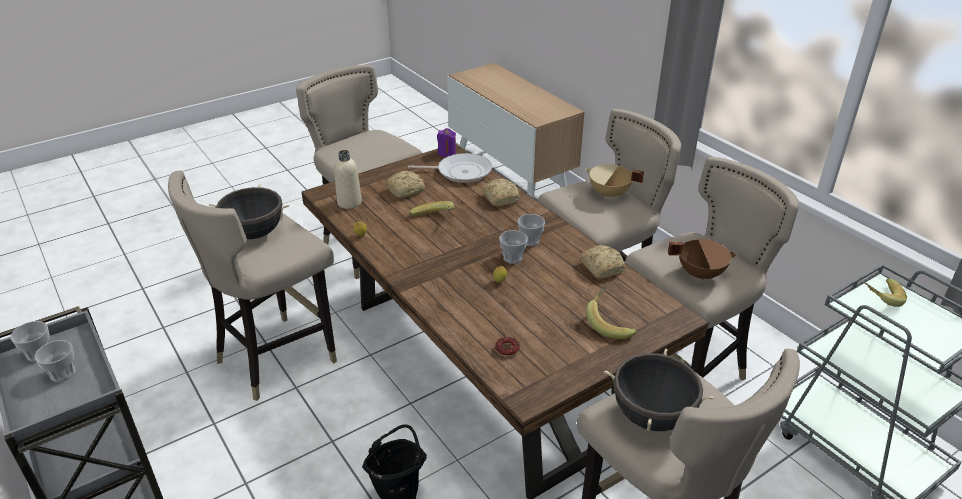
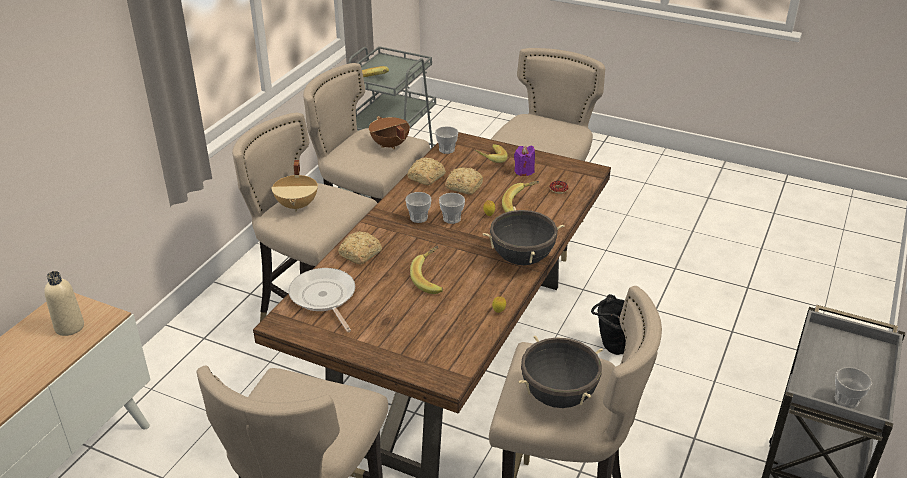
camera: 120 degrees left, 0 degrees up
cup [35,340,76,382] -> cup moved to [435,126,458,154]
beige bottle [334,150,362,209] -> beige bottle moved to [44,271,84,336]
bread [387,171,425,198] -> bread moved to [445,167,483,195]
purple candle [437,128,456,157] -> purple candle moved to [514,146,535,176]
black cooking pot [604,349,714,431] -> black cooking pot moved to [483,207,564,265]
none -> banana [502,181,539,213]

